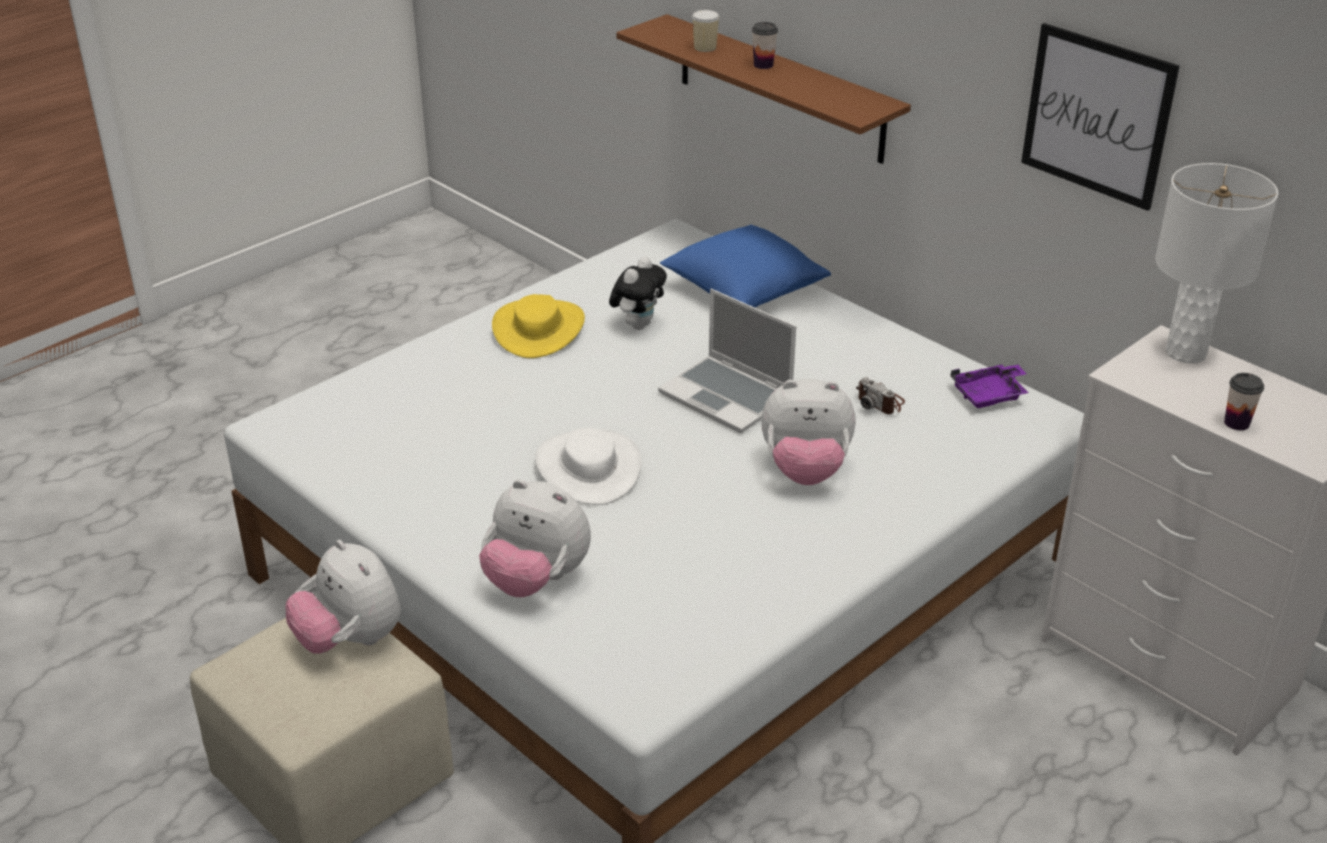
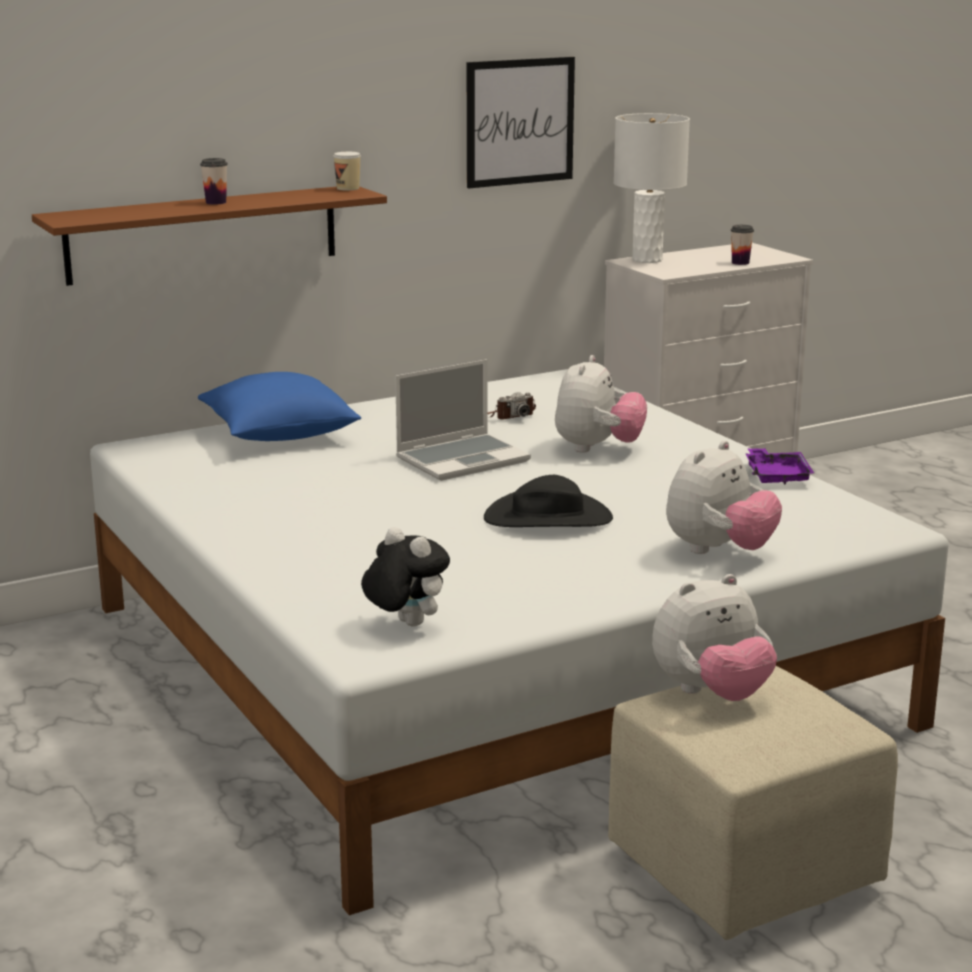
camera: 75 degrees left, 15 degrees down
yellow hat [492,294,585,358] -> none
white hat [535,427,641,505] -> black hat [484,475,613,527]
plush toy [609,257,667,330] -> plush toy moved to [361,527,450,627]
cup [692,10,719,52] -> cup moved to [333,152,361,190]
purple tray [950,365,1028,408] -> purple tray moved to [746,448,814,485]

